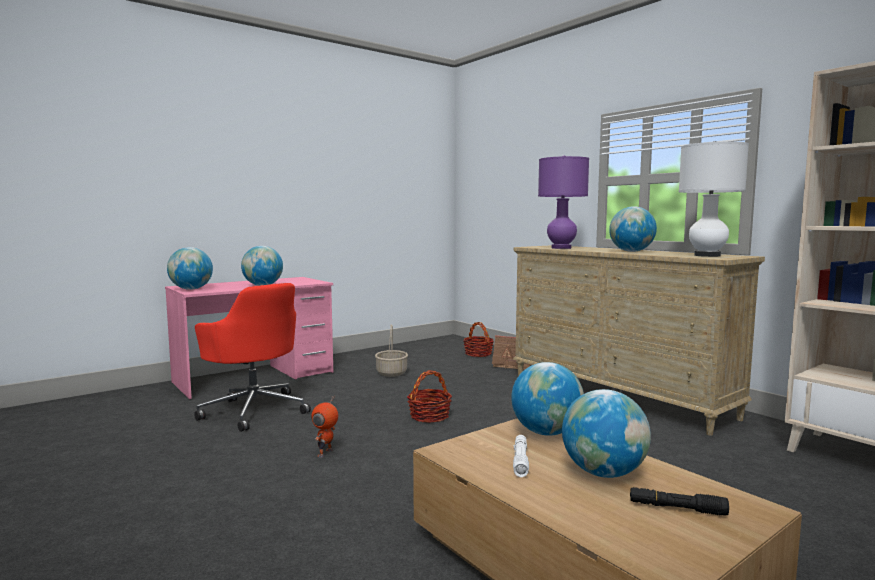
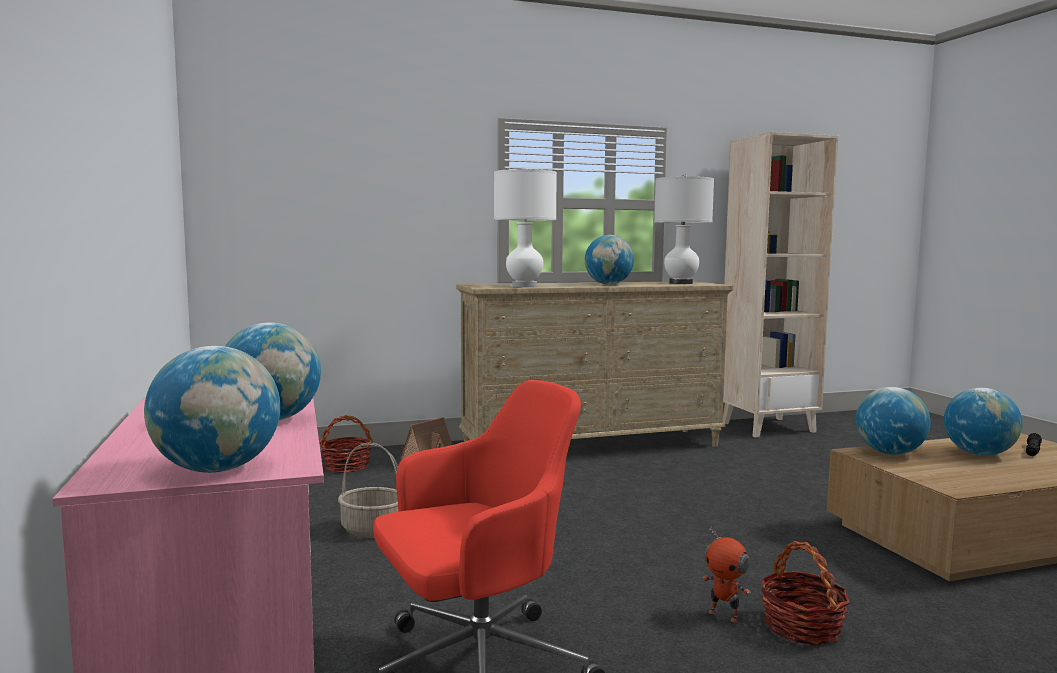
camera: 70 degrees left, 0 degrees up
basket [407,370,452,423] -> basket moved to [760,541,850,645]
white flashlight [513,435,529,477] -> none
purple table lamp [538,155,589,249] -> white table lamp [494,168,557,287]

